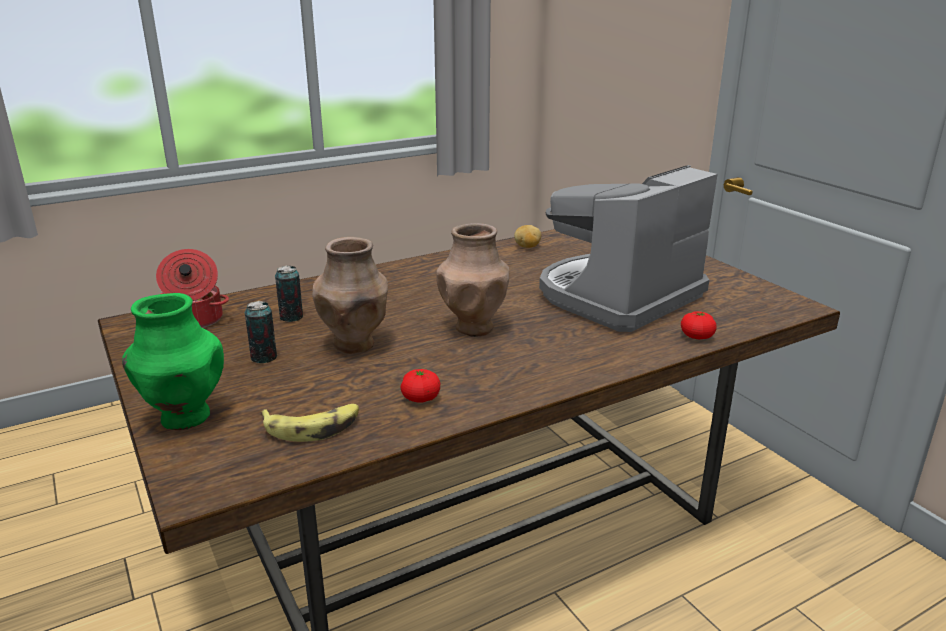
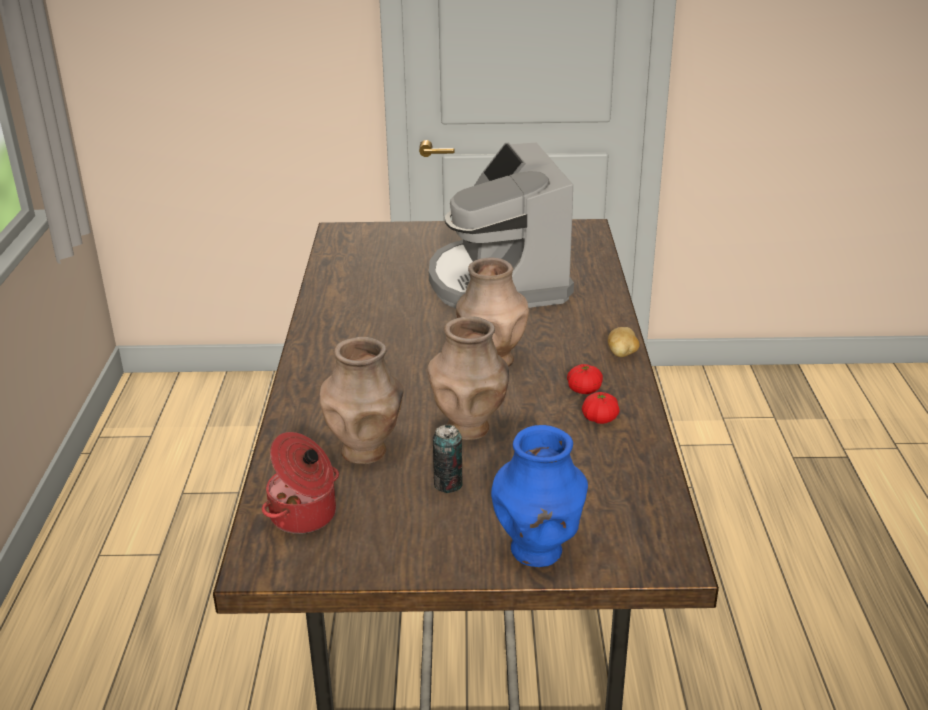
camera: 60 degrees left, 5 degrees up
green vase [122,293,224,430] -> blue vase [491,425,588,567]
banana [261,404,359,442] -> none
can [275,265,303,322] -> brown vase [320,337,404,464]
potato [514,225,541,248] -> potato moved to [608,327,640,357]
tomato [681,311,717,339] -> tomato moved to [567,364,603,394]

